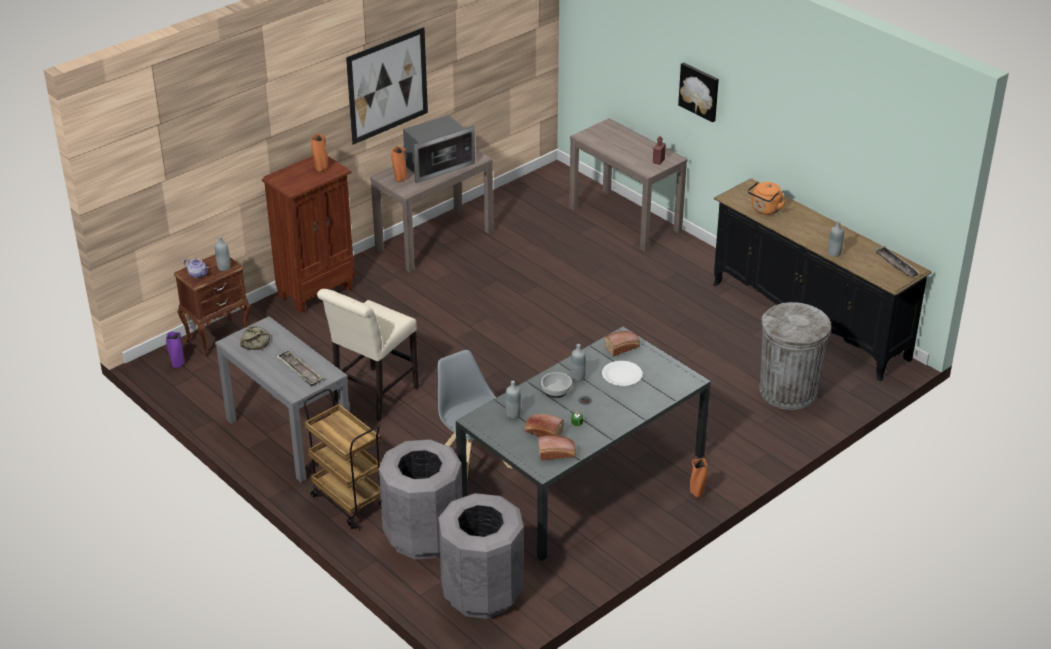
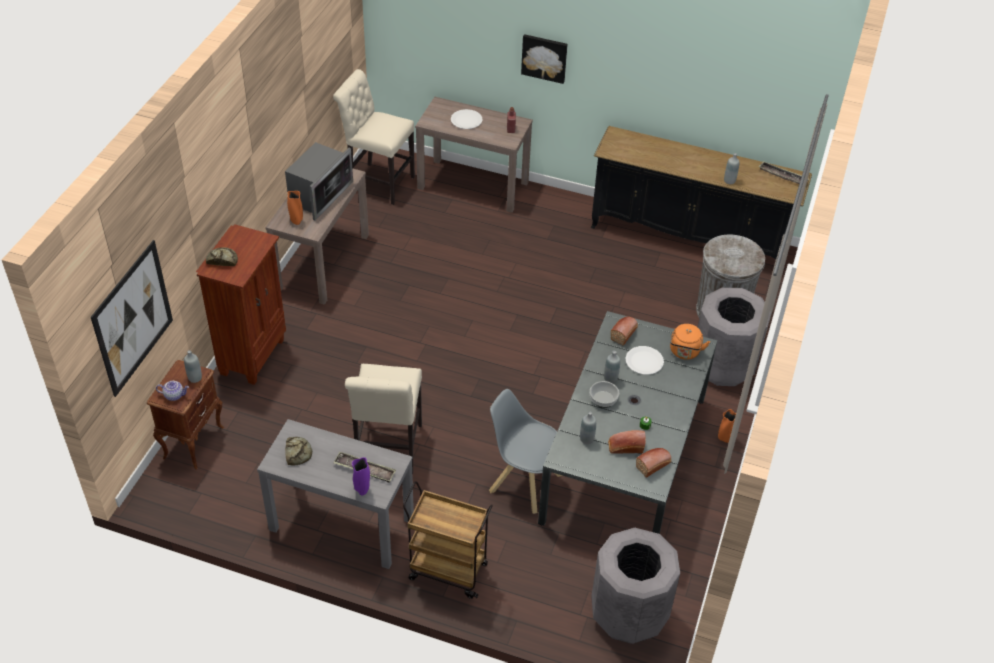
camera: 30 degrees left, 10 degrees up
purple vase [166,332,185,368] -> purple vase moved to [352,457,370,496]
orange vase [311,134,328,172] -> none
picture [346,27,428,145] -> picture moved to [91,240,173,397]
grey trash can [379,439,462,559] -> grey trash can moved to [698,287,771,386]
orange kettle [748,181,785,215] -> orange kettle moved to [670,324,710,360]
none -> bread [206,248,238,266]
none -> beige stool [333,69,415,205]
none -> white plate [451,109,483,129]

